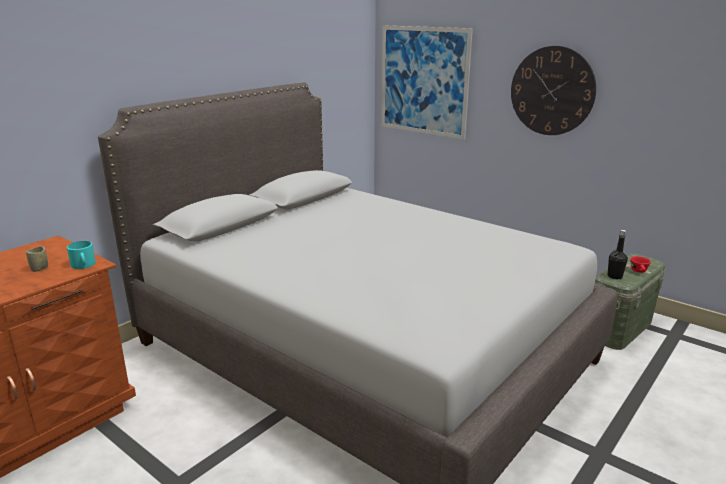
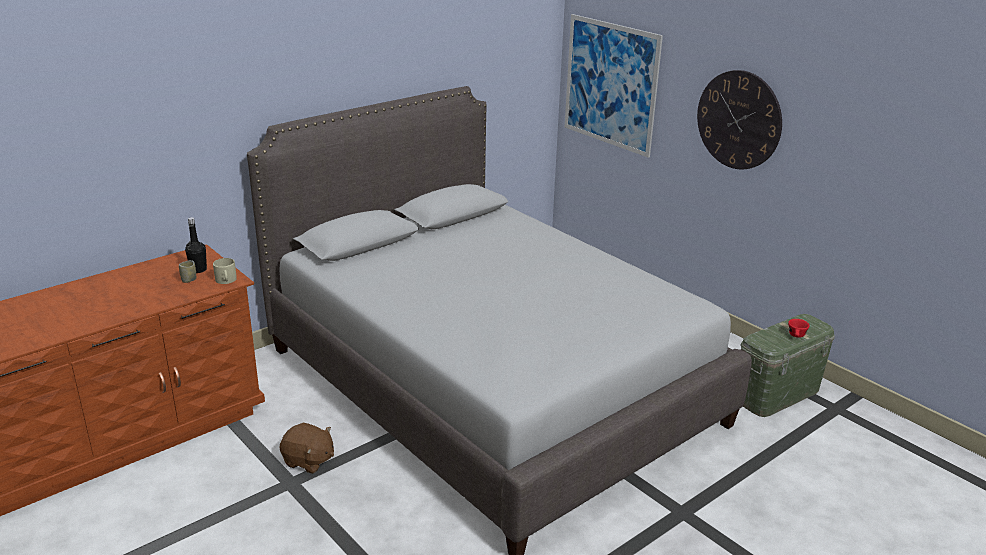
camera: 10 degrees right, 5 degrees up
turquoise mug [67,241,96,269] -> beige mug [213,258,237,284]
black bottle [608,230,628,279] -> black bottle moved to [185,217,207,273]
none -> brown plush toy [280,423,334,474]

